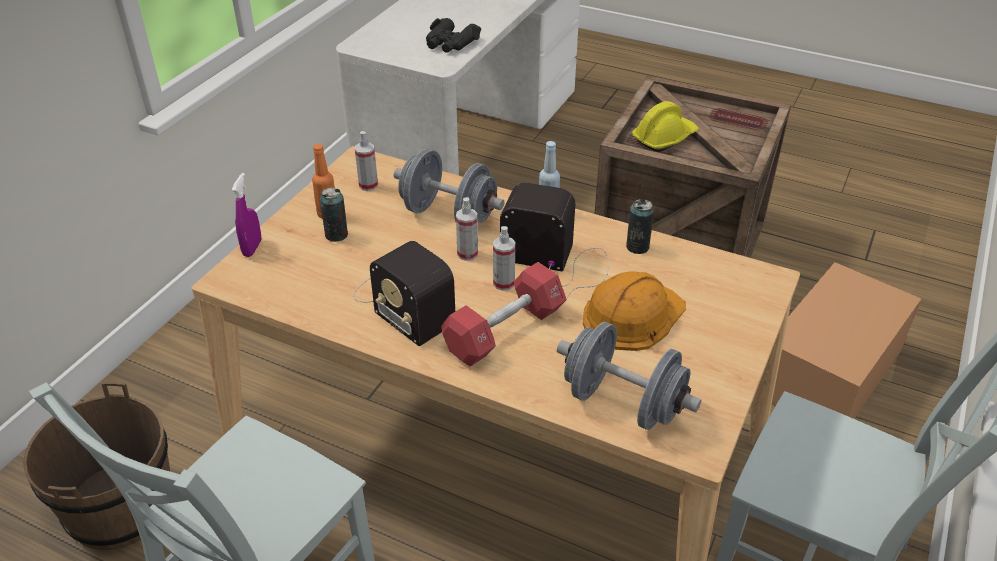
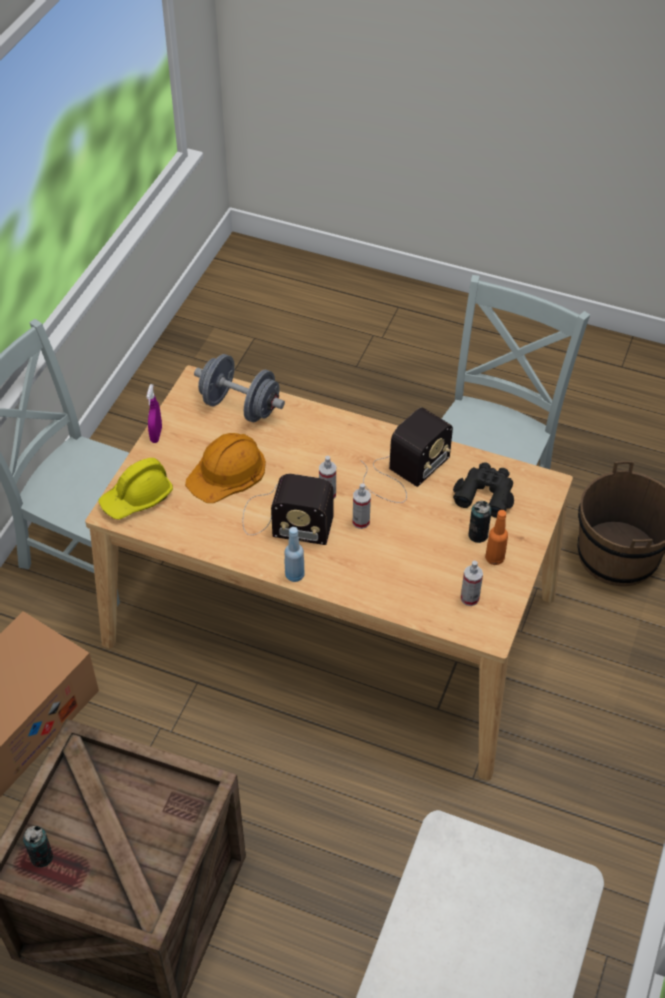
camera: 175 degrees right, 10 degrees up
purple spray bottle [232,173,261,257] -> purple spray bottle moved to [146,384,162,443]
radio [353,241,455,346] -> radio turned 90 degrees clockwise [360,408,453,503]
grey dumbbell [394,149,504,223] -> none
black binoculars [426,18,481,53] -> black binoculars moved to [453,462,514,518]
red dumbbell [441,262,567,366] -> none
can [626,199,654,254] -> can moved to [23,826,53,867]
yellow hard hat [632,101,699,152] -> yellow hard hat moved to [98,458,173,520]

